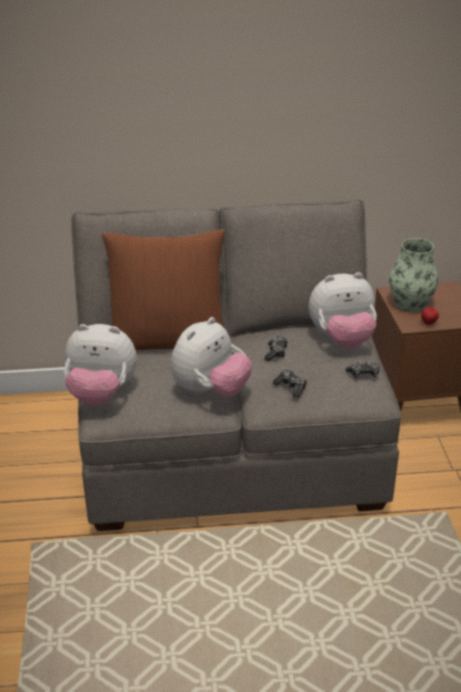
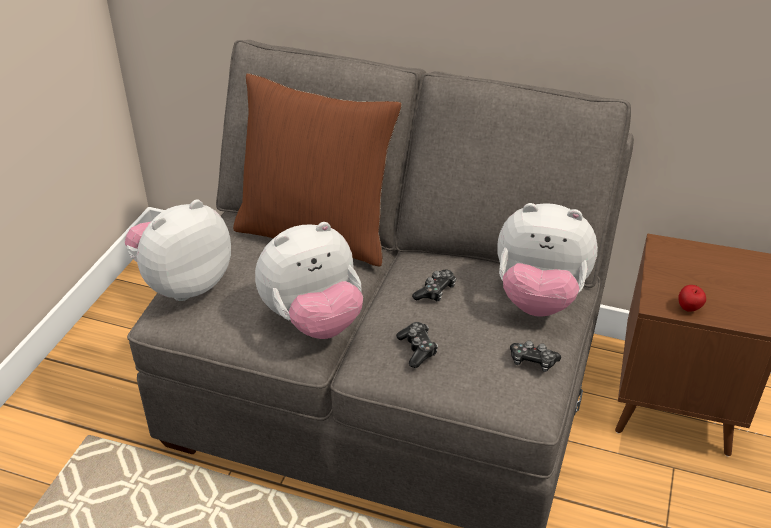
camera: 25 degrees right, 5 degrees up
plush toy [64,324,137,406] -> plush toy turned 105 degrees clockwise [125,200,231,301]
vase [389,238,438,312] -> none

